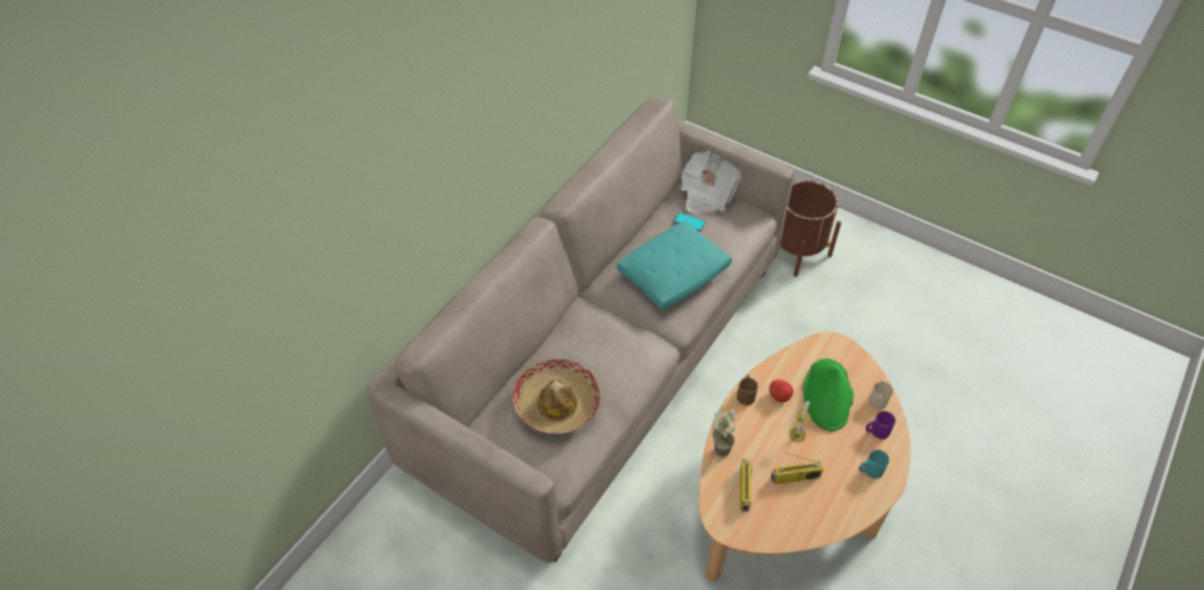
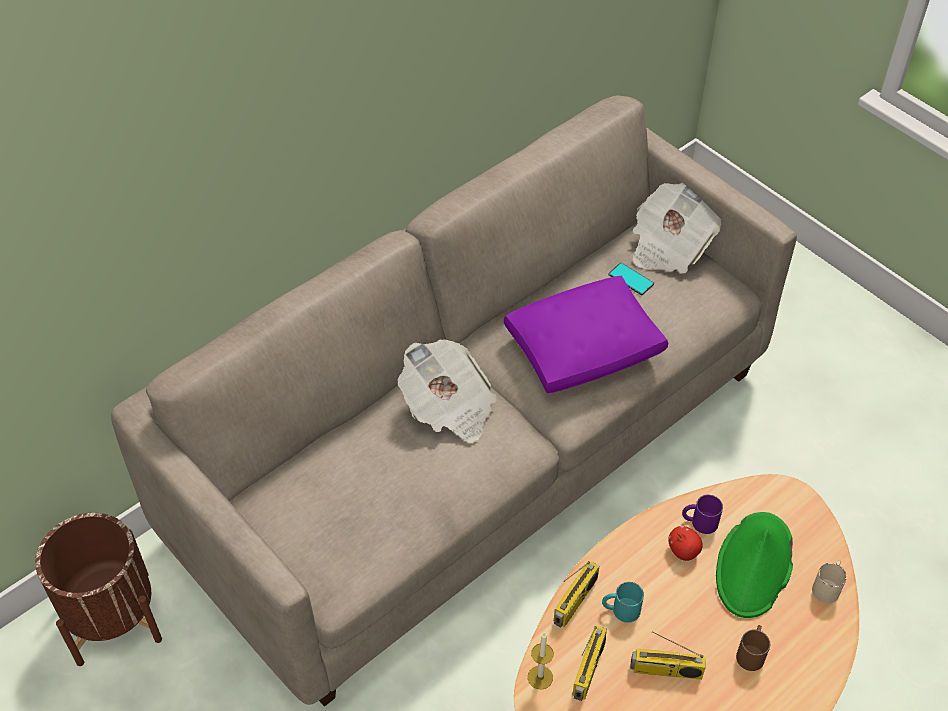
camera: 15 degrees right, 0 degrees up
hat [512,359,600,434] -> none
turquoise pillow [617,221,732,310] -> purple pillow [504,276,668,393]
potted plant [712,409,736,457] -> radio [554,560,599,628]
brown mug [737,375,758,405] -> brown mug moved to [736,625,770,671]
brown planter [780,180,841,277] -> brown planter moved to [35,513,162,666]
candle [789,400,811,442] -> candle moved to [528,633,554,690]
turquoise mug [859,450,889,479] -> turquoise mug moved to [602,582,644,623]
purple mug [866,411,896,439] -> purple mug moved to [682,495,723,534]
none -> newspaper [397,340,497,443]

